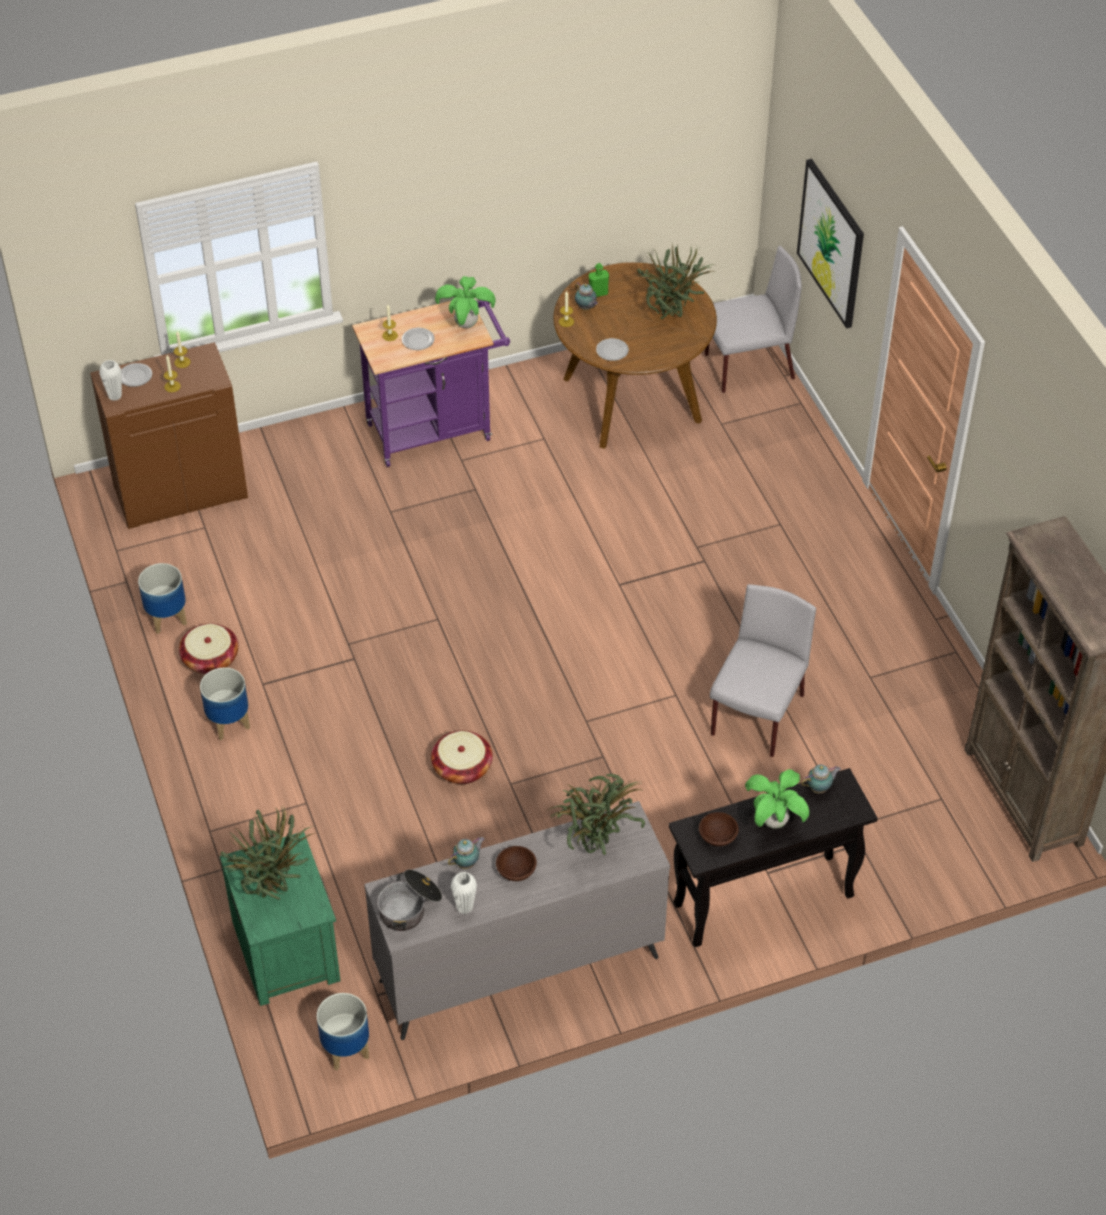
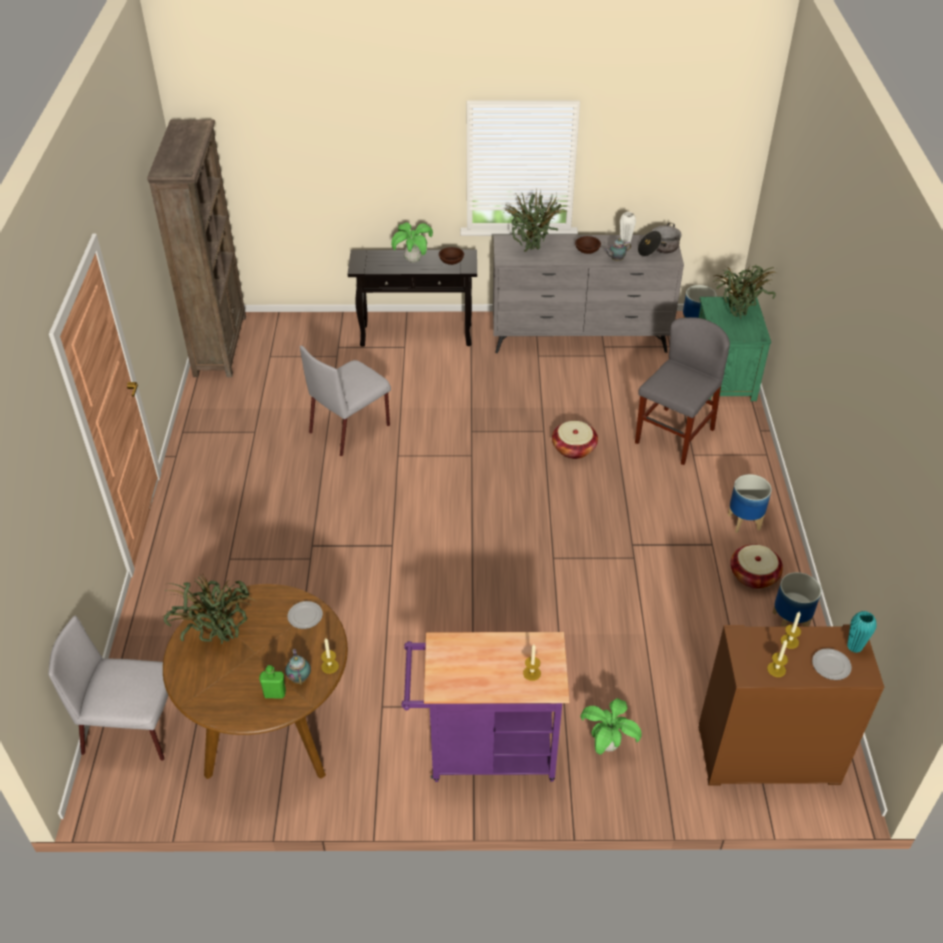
camera: 160 degrees left, 5 degrees down
white vase [99,360,122,401] -> turquoise vase [847,611,877,653]
plate [402,328,435,350] -> none
potted plant [435,276,496,328] -> potted plant moved to [580,698,642,755]
picture [797,159,864,329] -> none
teapot [801,764,841,794] -> none
none -> grey chair [635,317,730,465]

